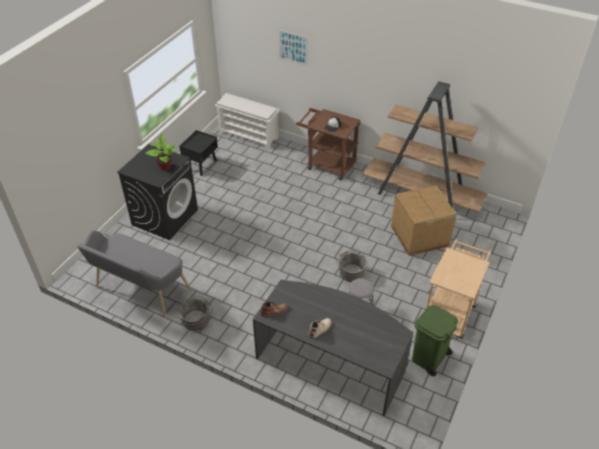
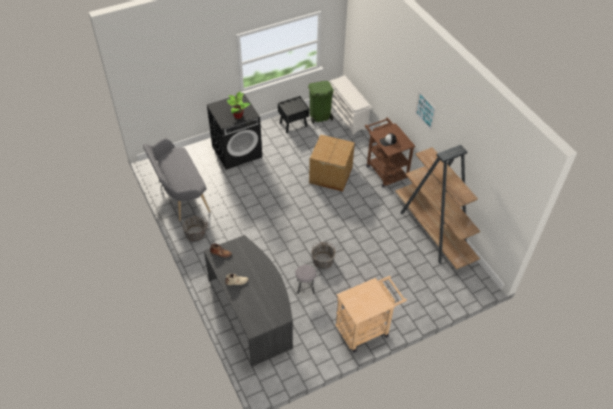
camera: 35 degrees right, 5 degrees up
picture [279,30,308,66] -> picture moved to [415,91,436,131]
cardboard box [391,185,457,256] -> cardboard box moved to [309,135,355,191]
green trash can [412,305,458,376] -> green trash can moved to [308,81,334,124]

